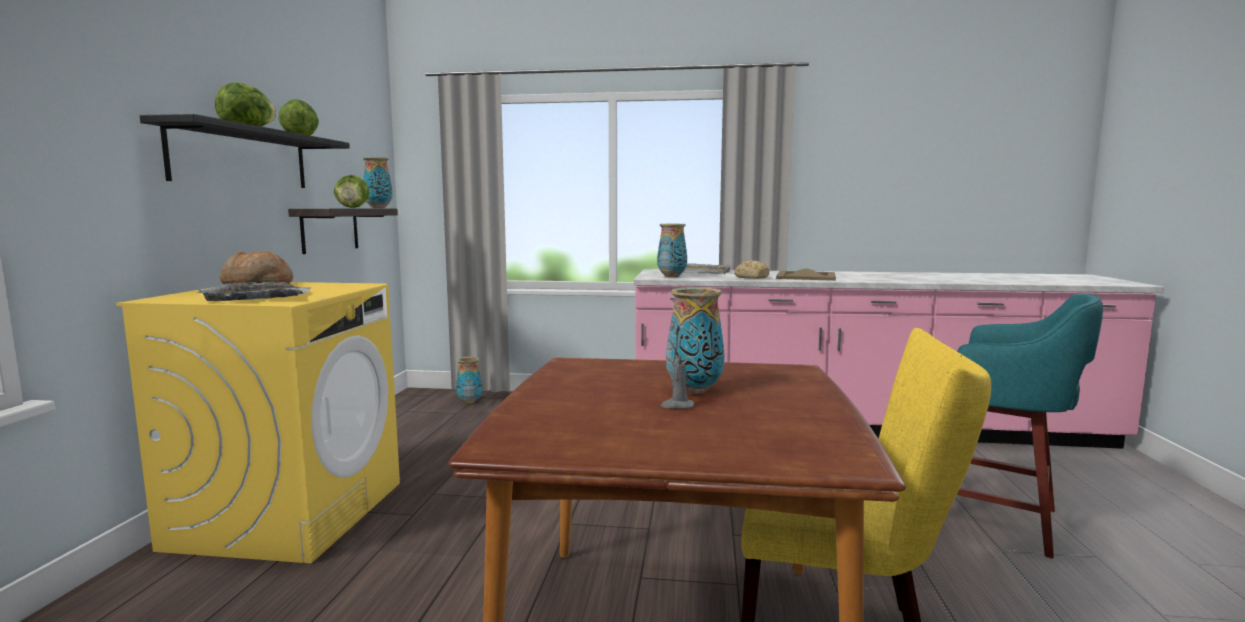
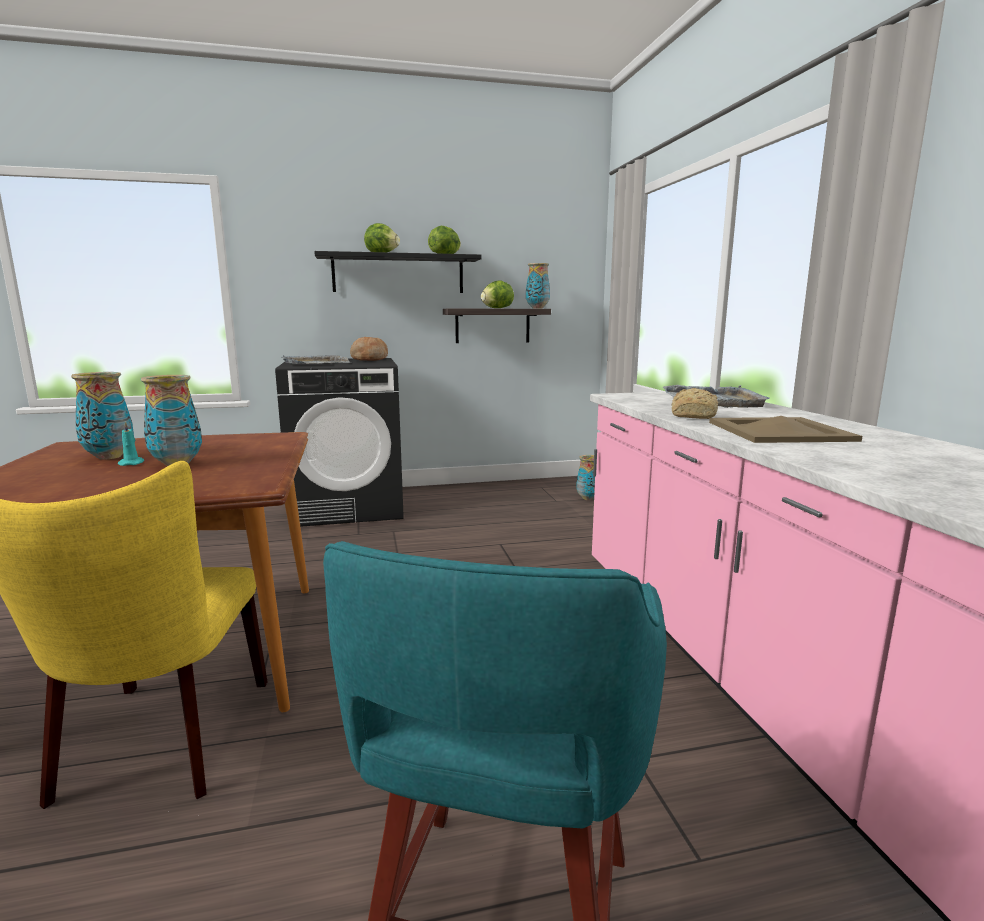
camera: 70 degrees right, 5 degrees up
yellow washing machine [116,282,400,563] -> black washing machine [275,358,404,527]
vase [657,224,687,278] -> vase moved to [71,372,134,460]
grey candle [661,353,694,409] -> turquoise candle [118,421,144,466]

